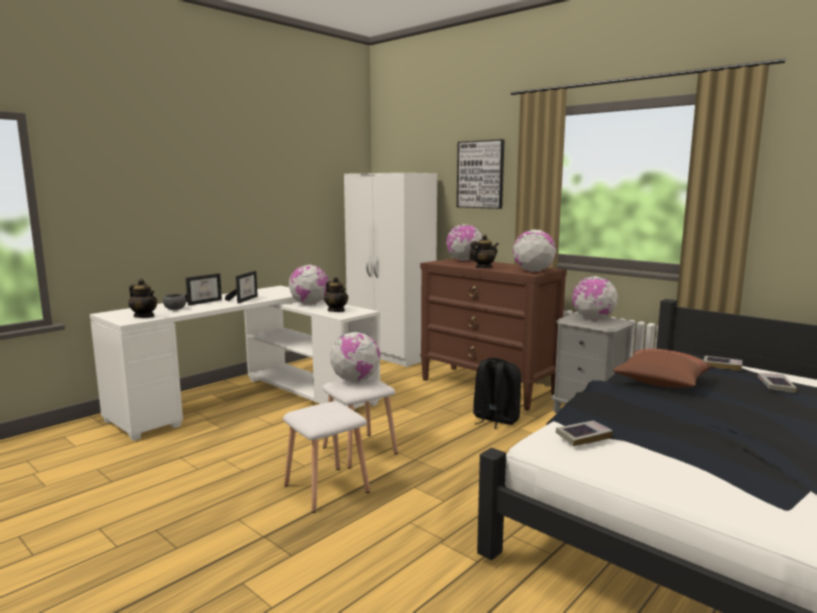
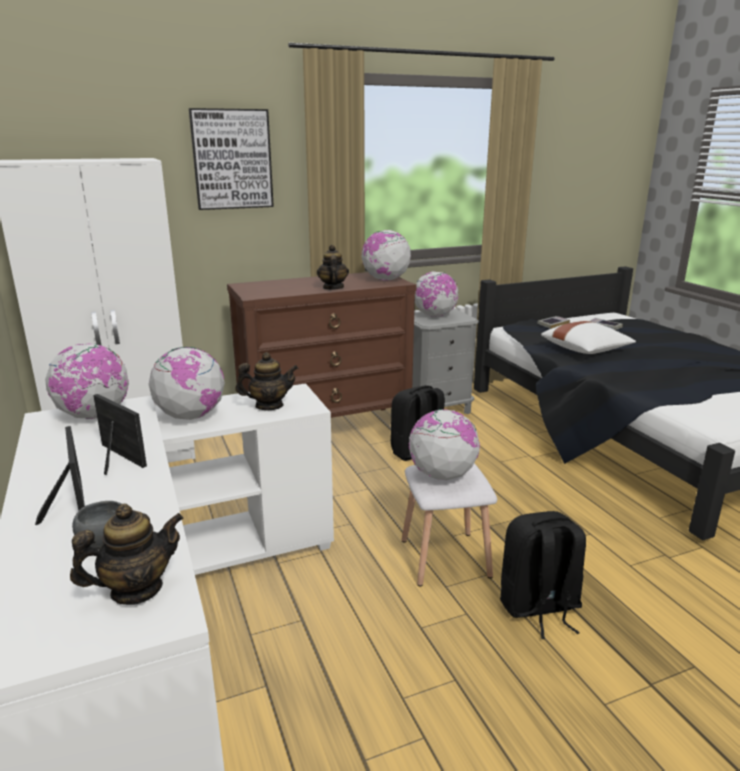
camera: 65 degrees left, 10 degrees up
white stool [283,401,370,513] -> black backpack [500,511,586,639]
globe [446,224,482,261] -> globe moved to [45,344,129,419]
book [556,421,613,446] -> none
brown pillow [613,349,712,388] -> white pillow [541,321,636,354]

